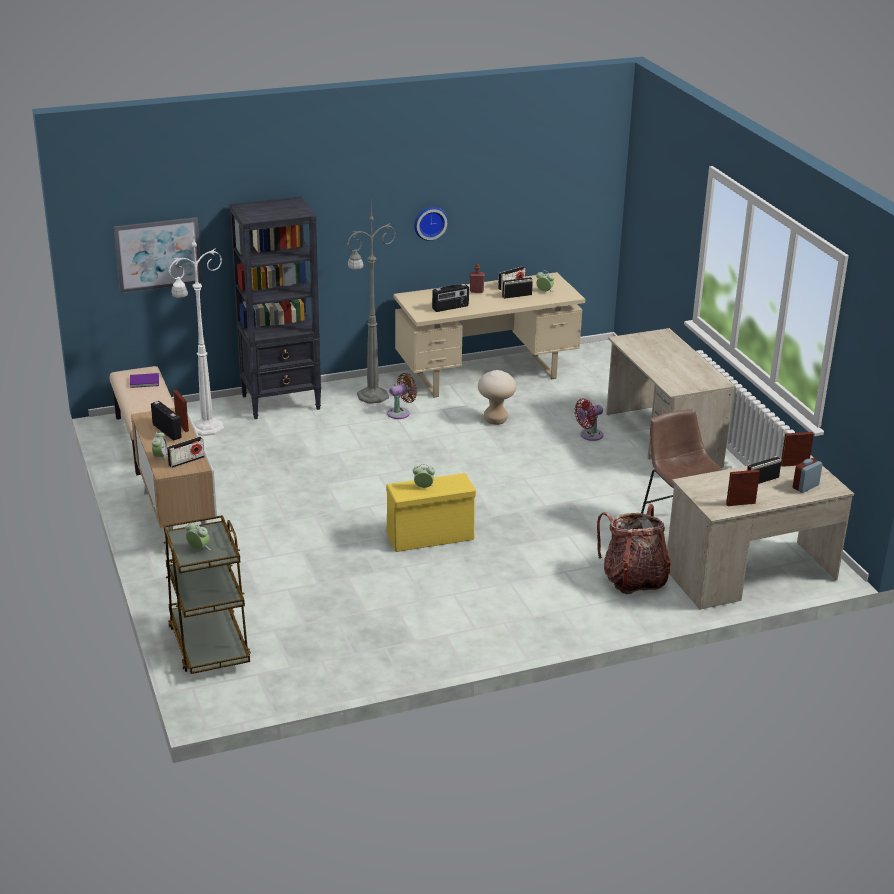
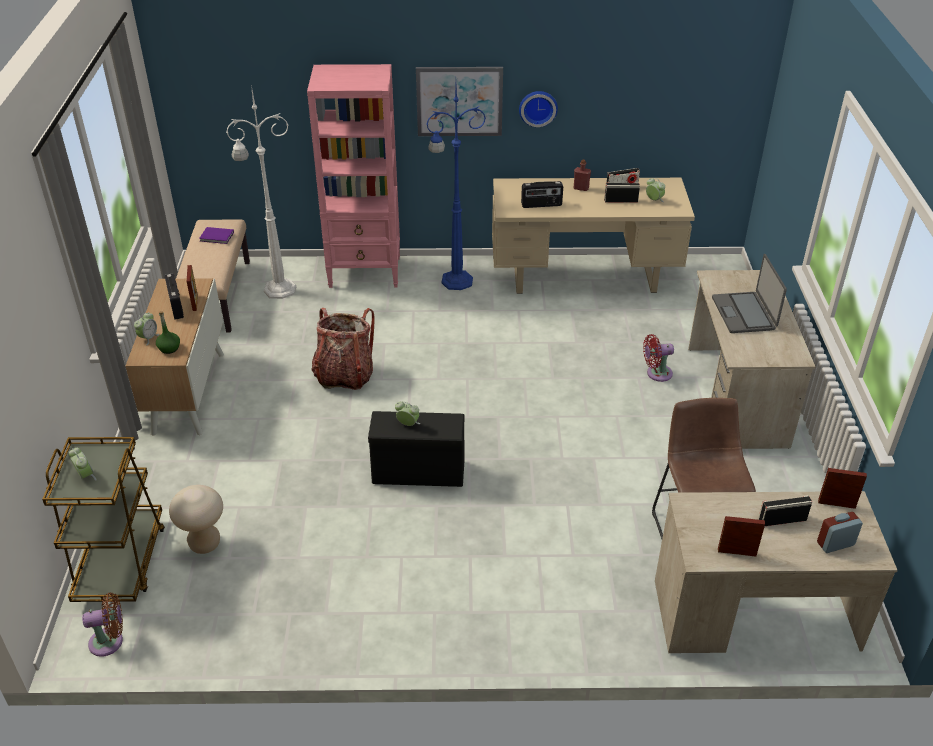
camera: 20 degrees right, 10 degrees up
picture [114,217,202,293] -> picture moved to [416,67,503,136]
radio [167,436,205,468] -> green bottle [156,311,180,354]
black bookcase [230,196,321,419] -> pink bookcase [307,64,400,288]
grey floor lamp [347,201,396,404] -> blue floor lamp [426,86,486,290]
yellow storage box [386,473,476,552] -> black storage box [368,411,465,487]
brown fan [387,373,417,419] -> brown fan moved to [82,593,123,657]
beige stool [478,370,516,425] -> beige stool moved to [169,485,223,554]
backpack [597,504,670,594] -> backpack moved to [312,308,375,390]
none -> laptop [712,254,787,333]

